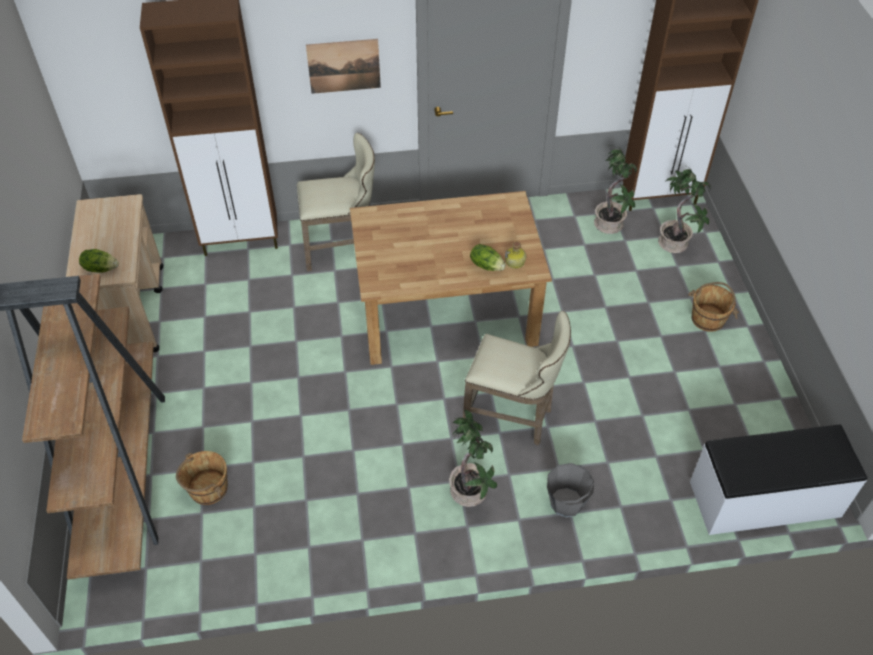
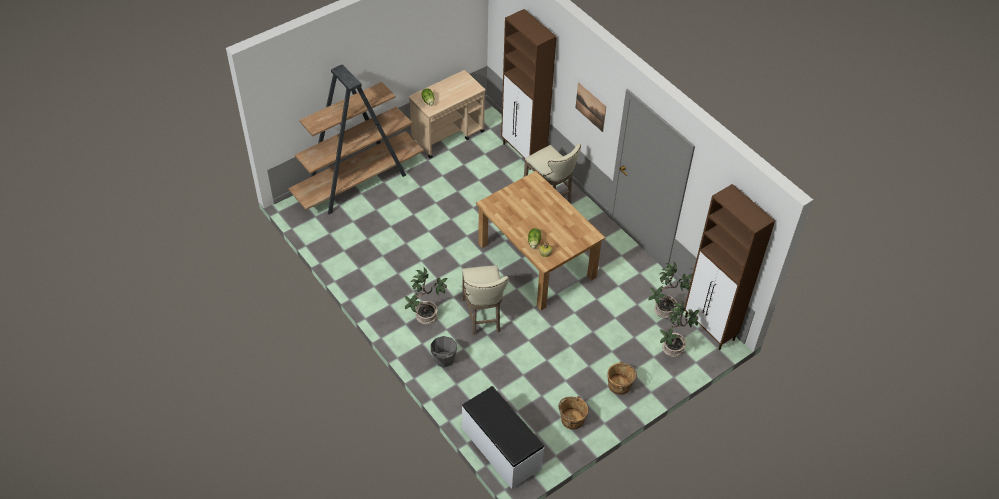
camera: 60 degrees right, 0 degrees up
brown bucket [176,451,228,505] -> brown bucket moved to [559,396,588,430]

